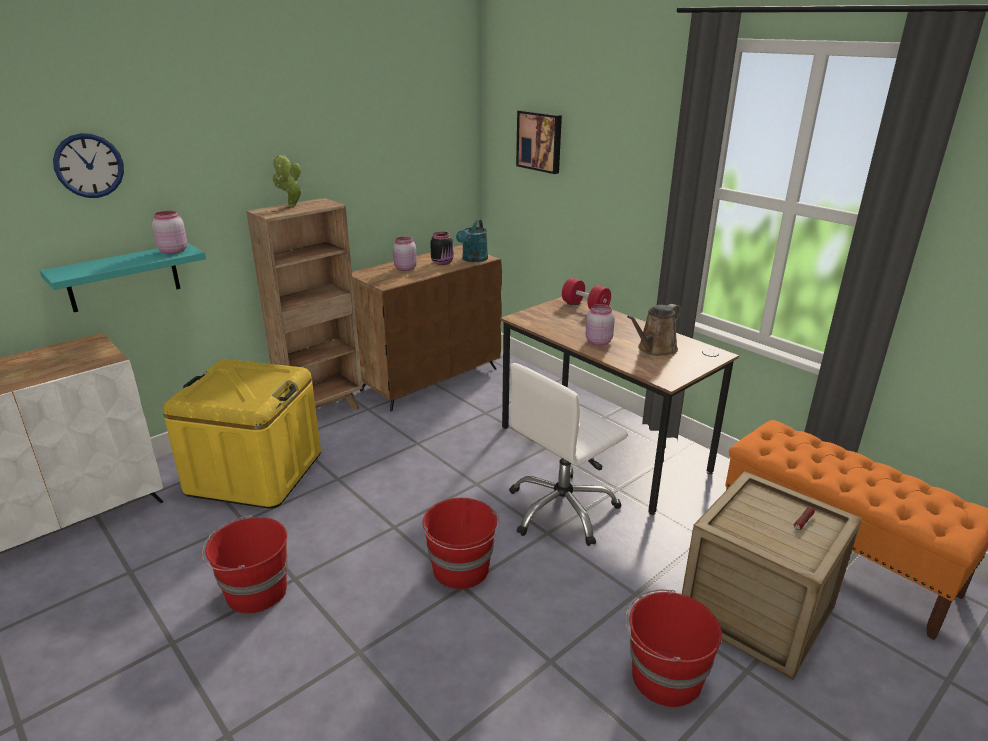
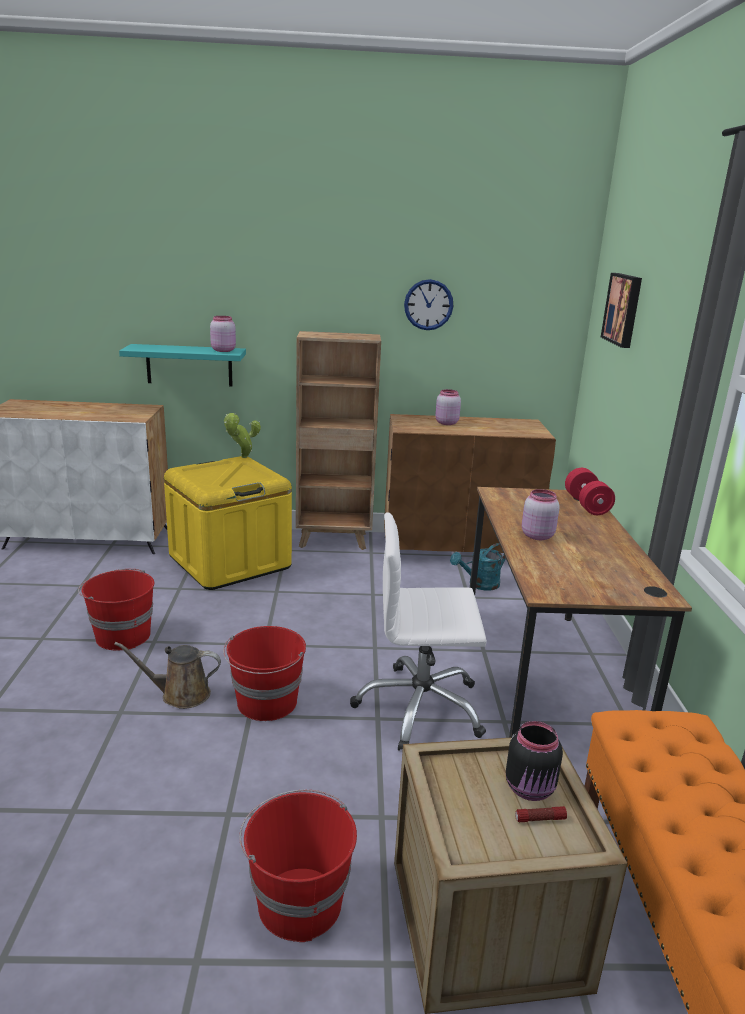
camera: 40 degrees right, 5 degrees down
wall clock [53,133,124,198] -> wall clock moved to [404,279,453,330]
potted plant [273,154,302,207] -> potted plant moved to [224,413,261,458]
black jar [430,232,453,265] -> black jar moved to [506,721,563,801]
turquoise watering can [456,219,488,262] -> turquoise watering can moved to [450,543,506,591]
brown watering can [627,304,681,356] -> brown watering can moved to [114,642,221,709]

